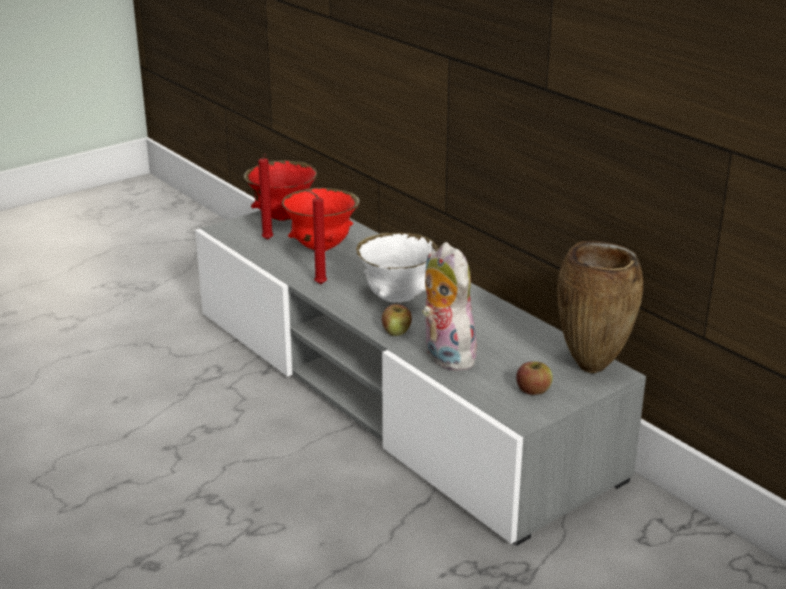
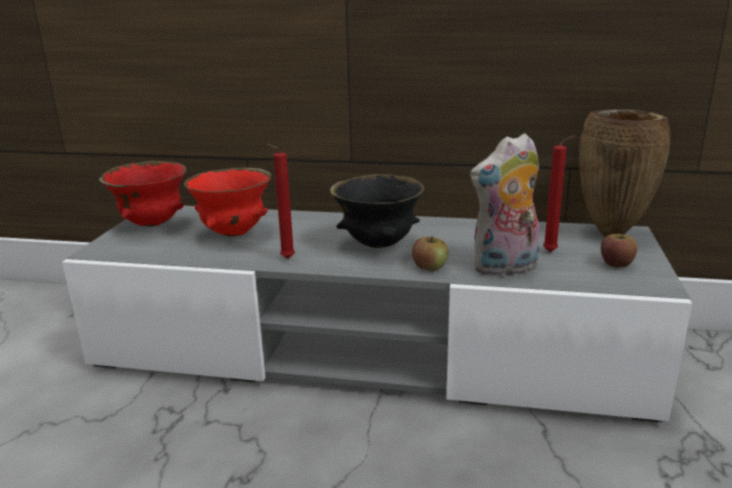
camera: 40 degrees left, 5 degrees down
red candle [258,154,273,240] -> red candle moved to [543,136,575,252]
white bowl [356,233,439,303] -> black bowl [330,174,424,248]
plush toy [422,242,477,371] -> plush toy turned 45 degrees counterclockwise [470,133,540,276]

